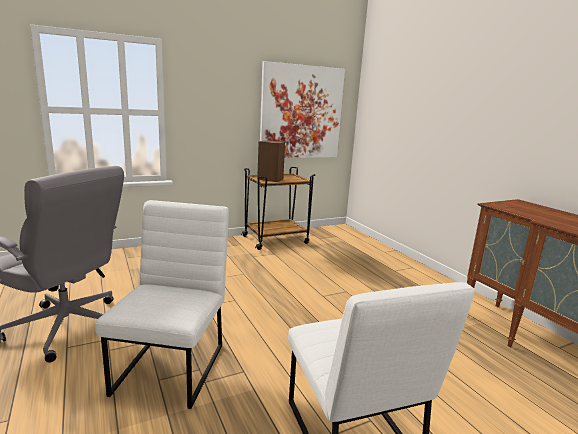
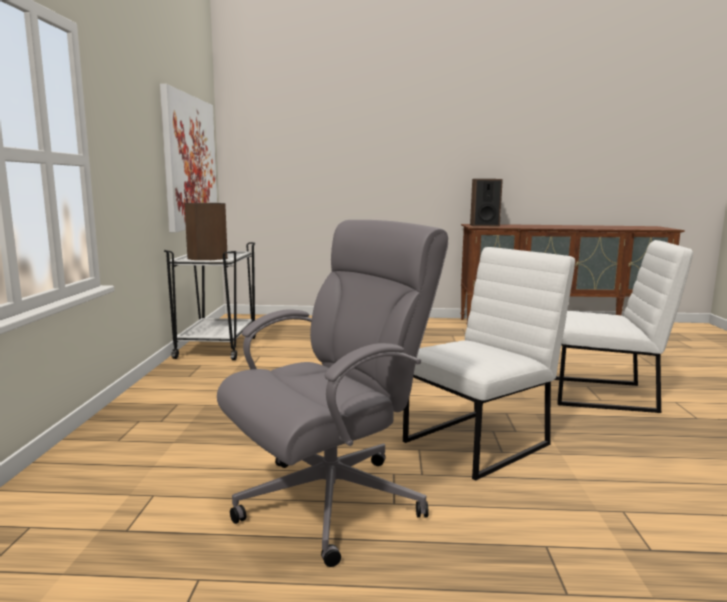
camera: 60 degrees left, 5 degrees down
white chair [95,200,229,409] -> white chair turned 105 degrees clockwise [403,247,575,481]
brown cart [241,167,315,250] -> white cart [164,242,256,360]
none -> speaker [470,179,503,226]

